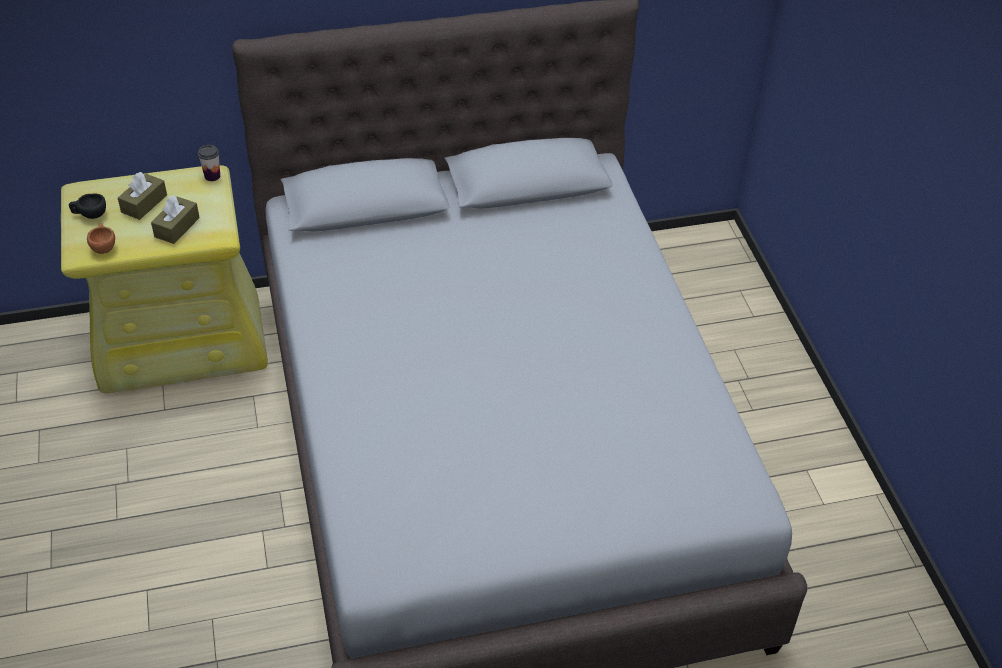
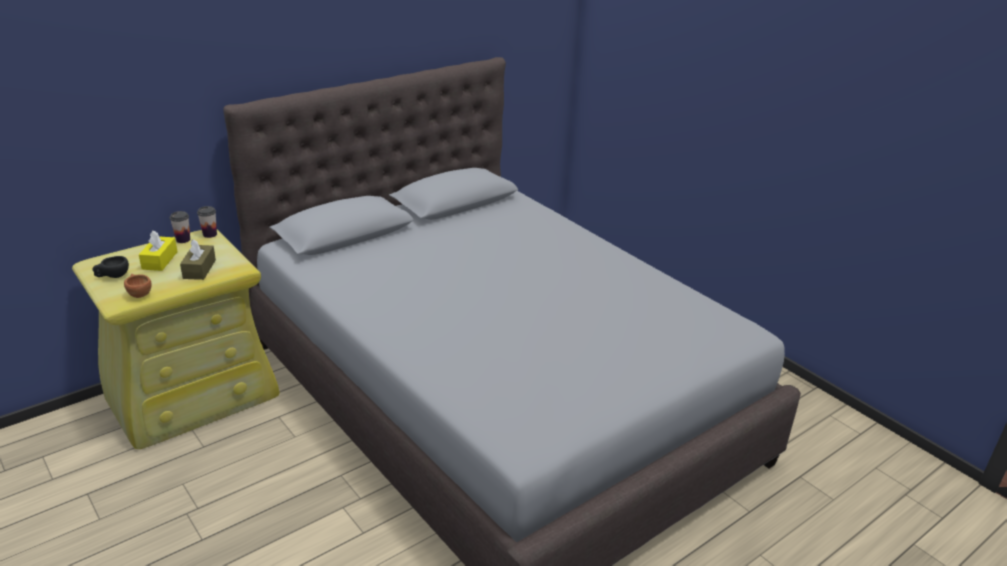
camera: 25 degrees left, 15 degrees down
brown tissue box [118,172,167,220] -> yellow tissue box [139,231,177,271]
none -> cup [170,211,190,243]

